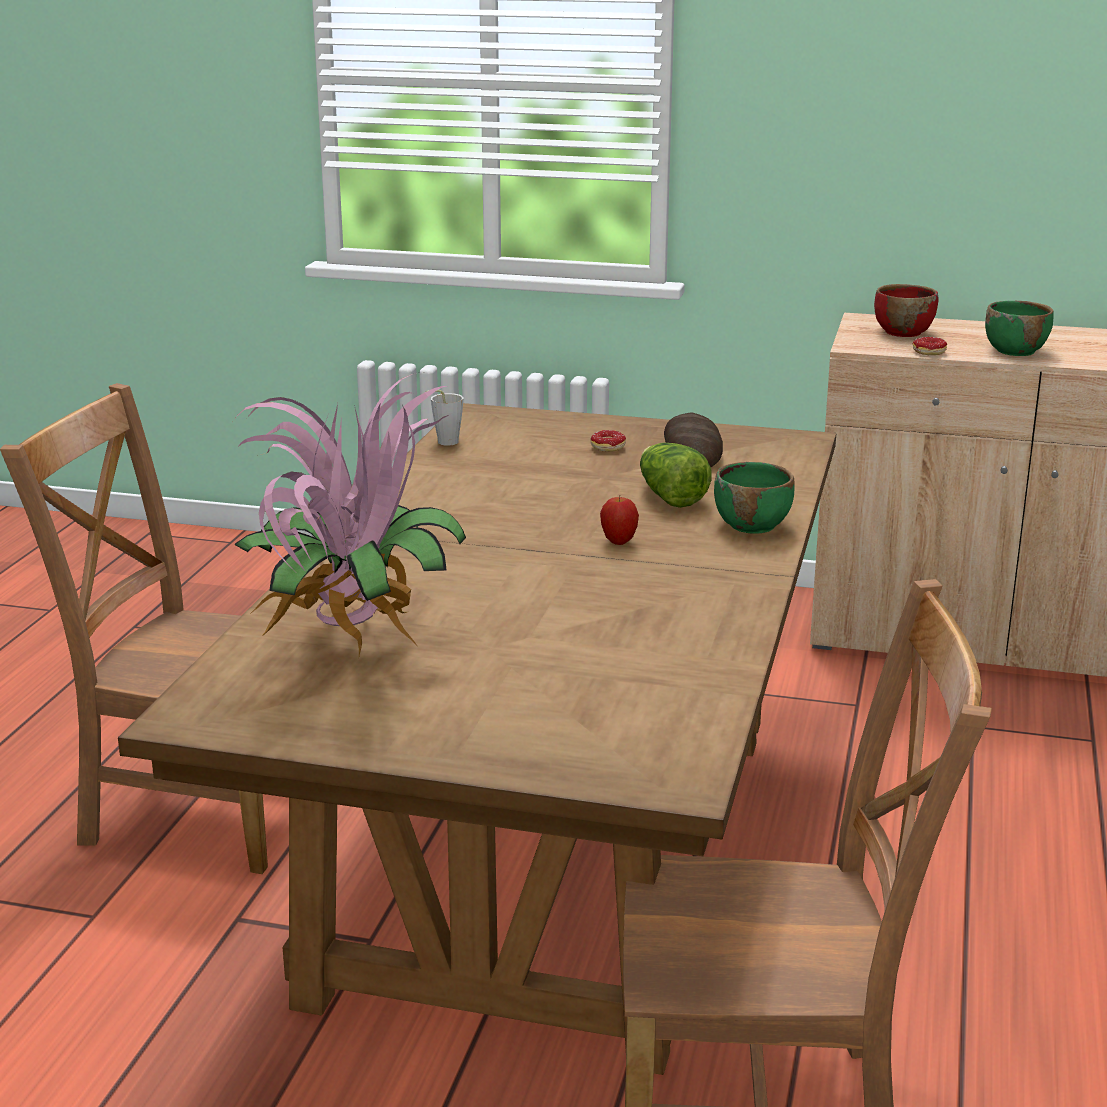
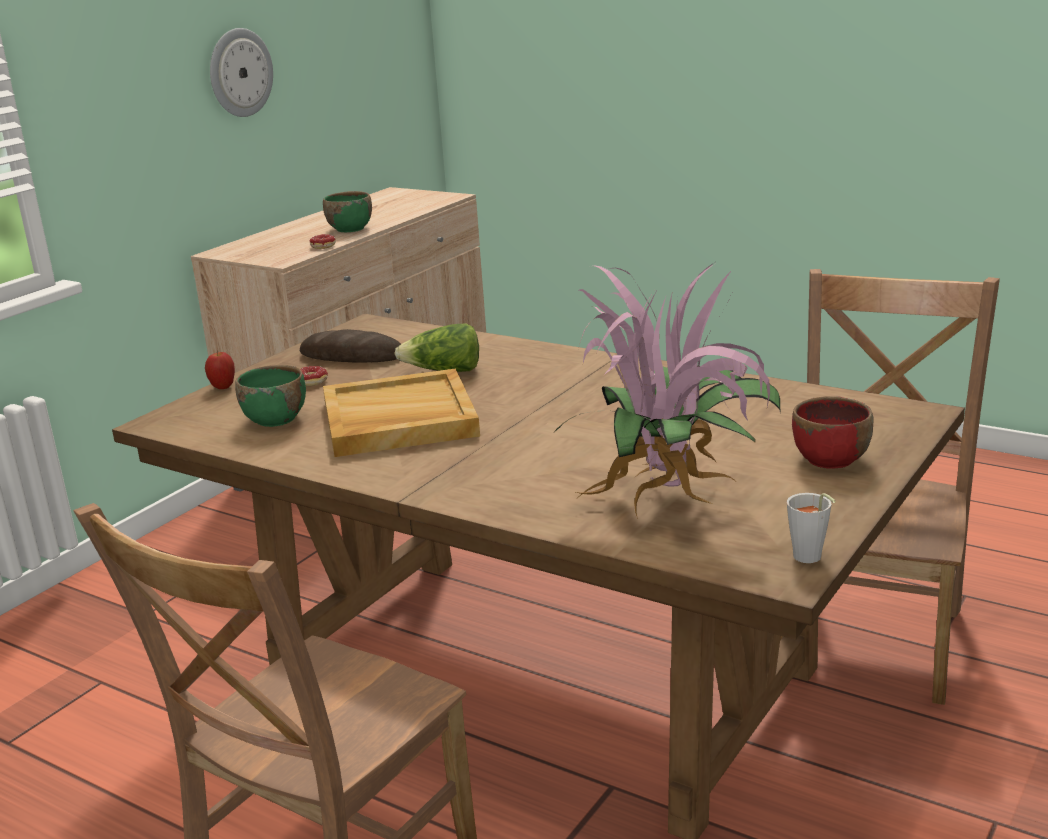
camera: 70 degrees left, 0 degrees up
grey cup [425,390,463,446] -> grey cup moved to [787,493,836,563]
apple [600,496,639,545] -> apple moved to [205,351,235,389]
green bowl [714,462,794,534] -> green bowl moved to [235,365,306,427]
red bowl [874,284,938,337] -> red bowl moved to [792,396,873,469]
none -> wall clock [210,28,273,117]
none -> beige tray [323,368,480,457]

